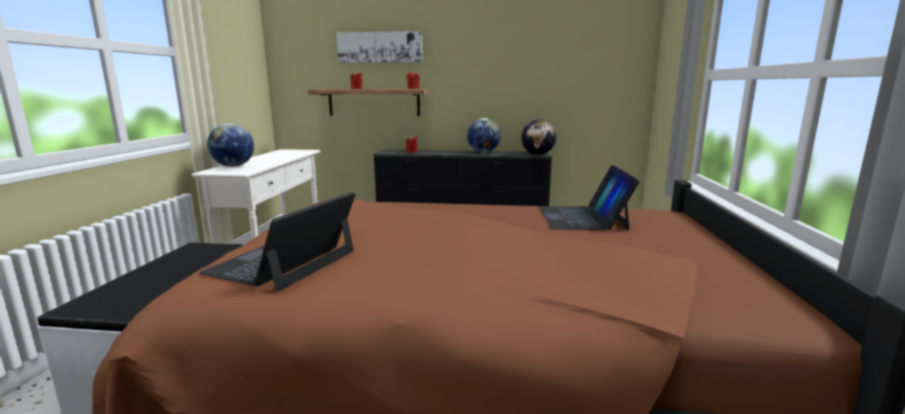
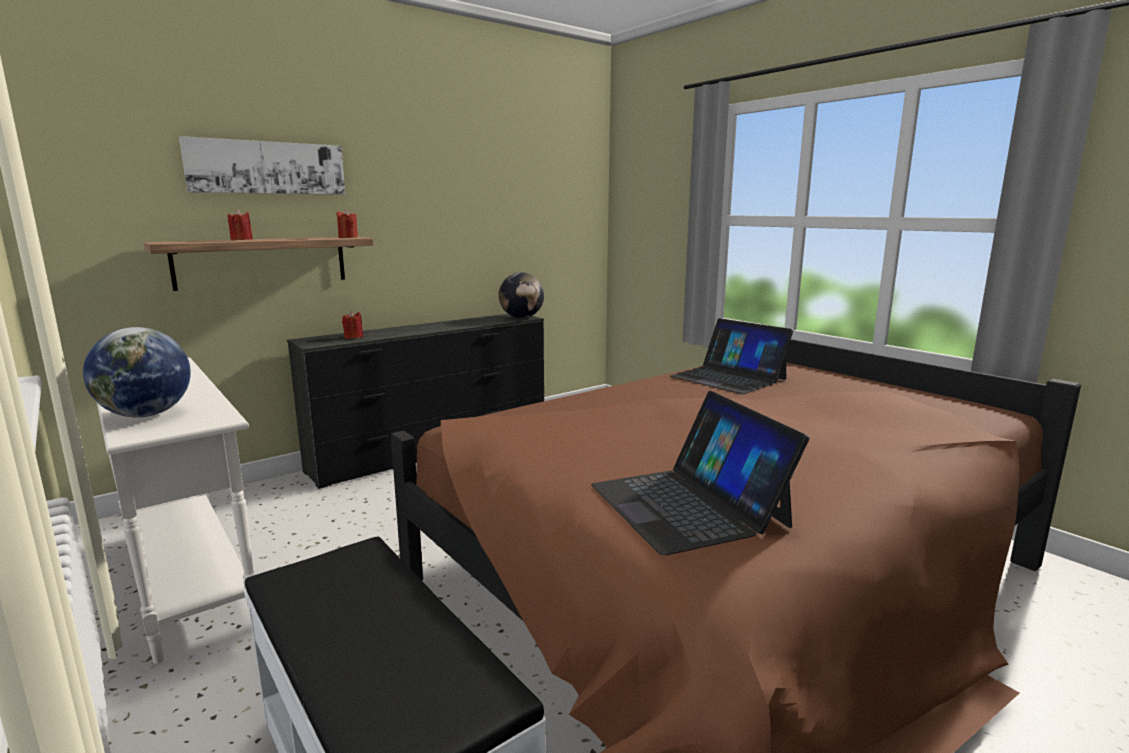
camera: 45 degrees left, 0 degrees up
globe [467,118,501,153] -> none

